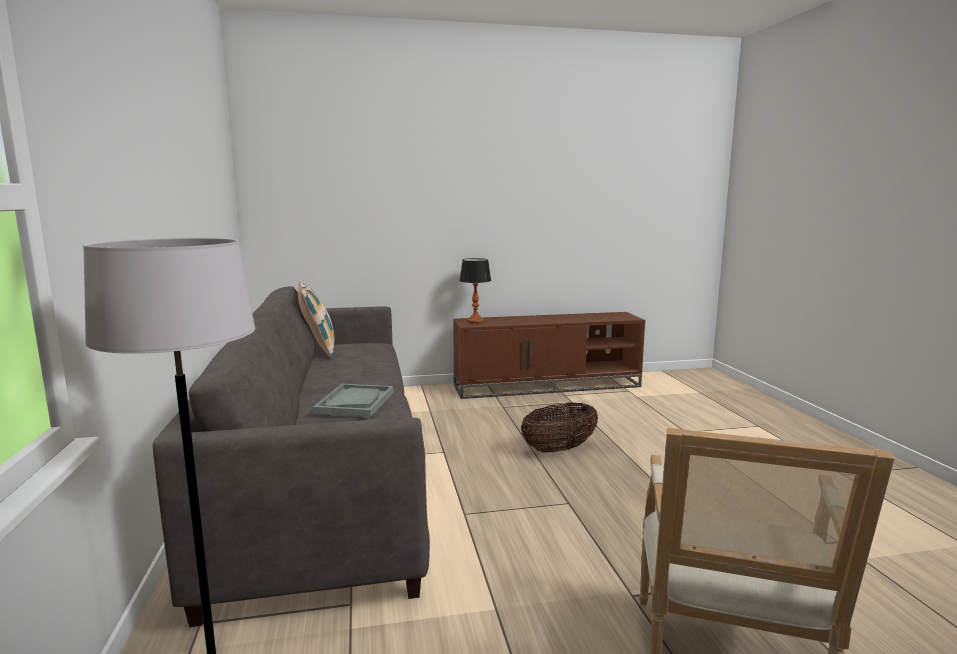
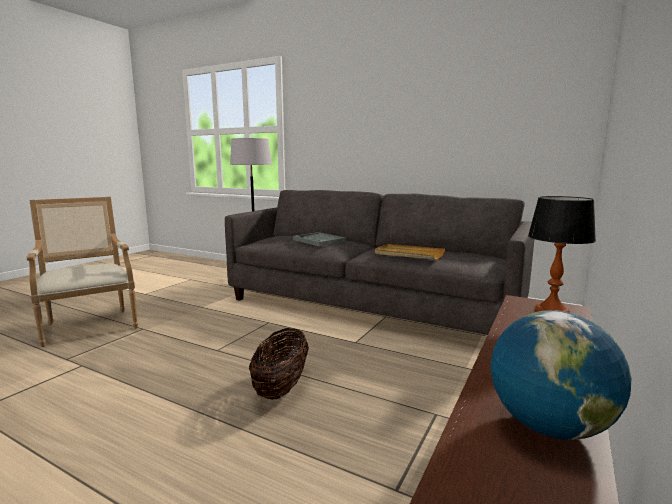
camera: 130 degrees right, 0 degrees up
pillow [298,281,335,359] -> none
none -> beige tray [375,244,445,260]
none -> globe [491,310,632,440]

